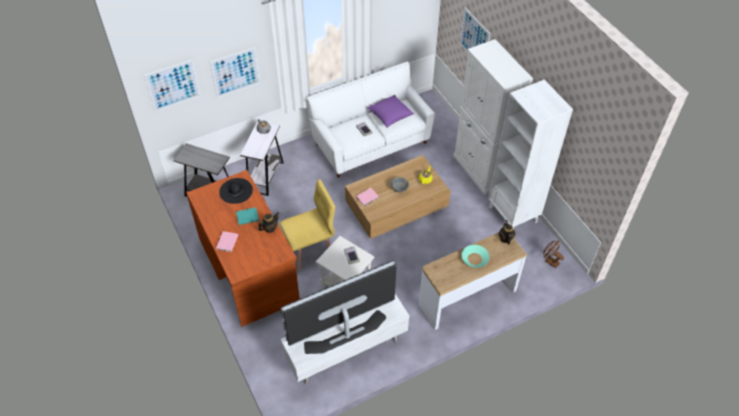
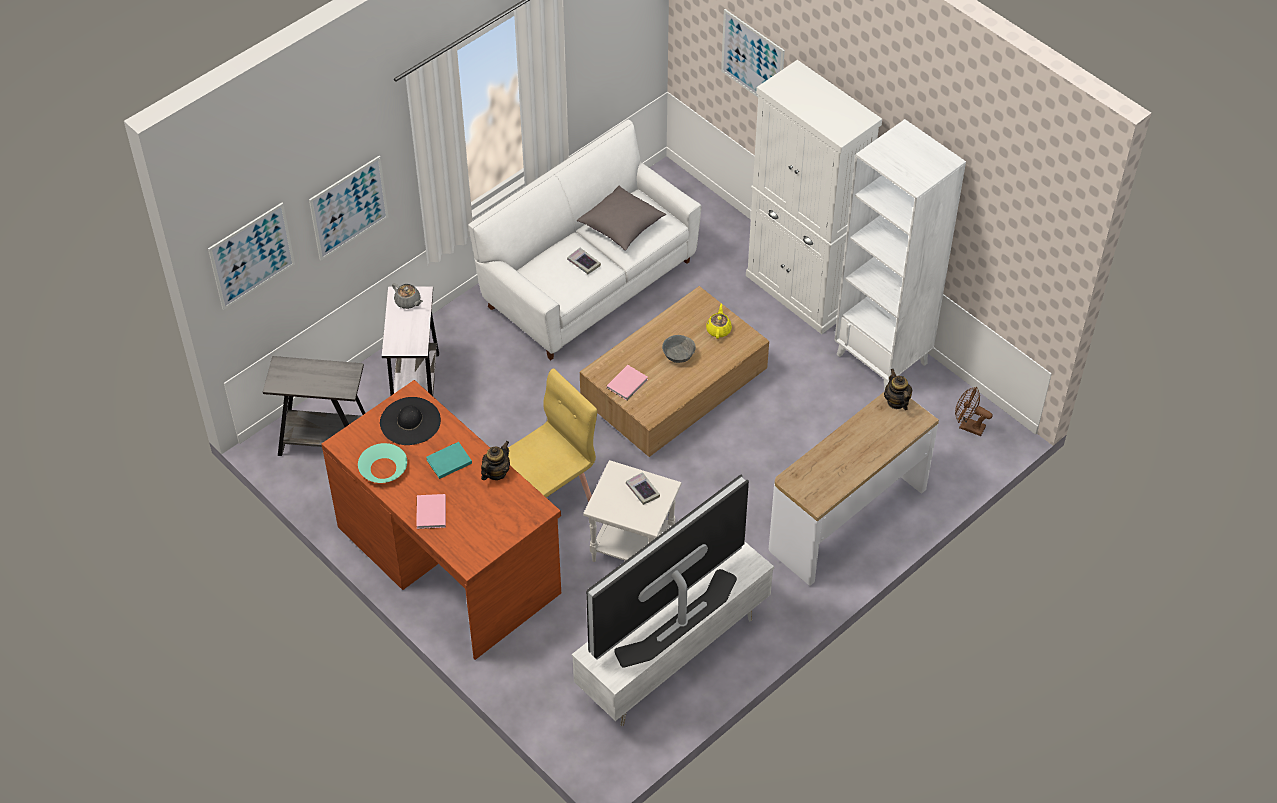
camera: 15 degrees left, 0 degrees up
purple pillow [367,95,414,128] -> grey pillow [577,186,666,251]
turquoise bowl [462,245,490,268] -> turquoise bowl moved to [358,443,407,483]

